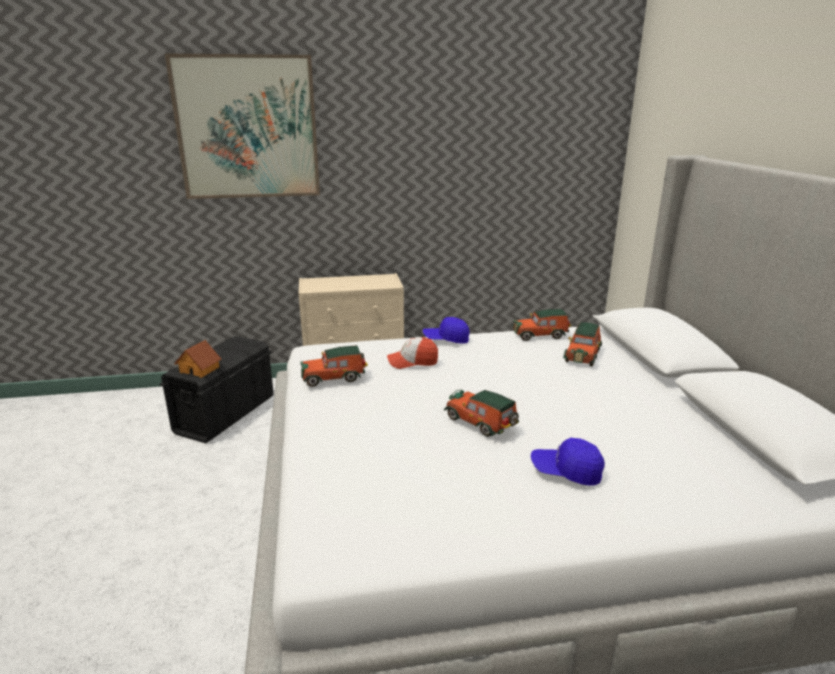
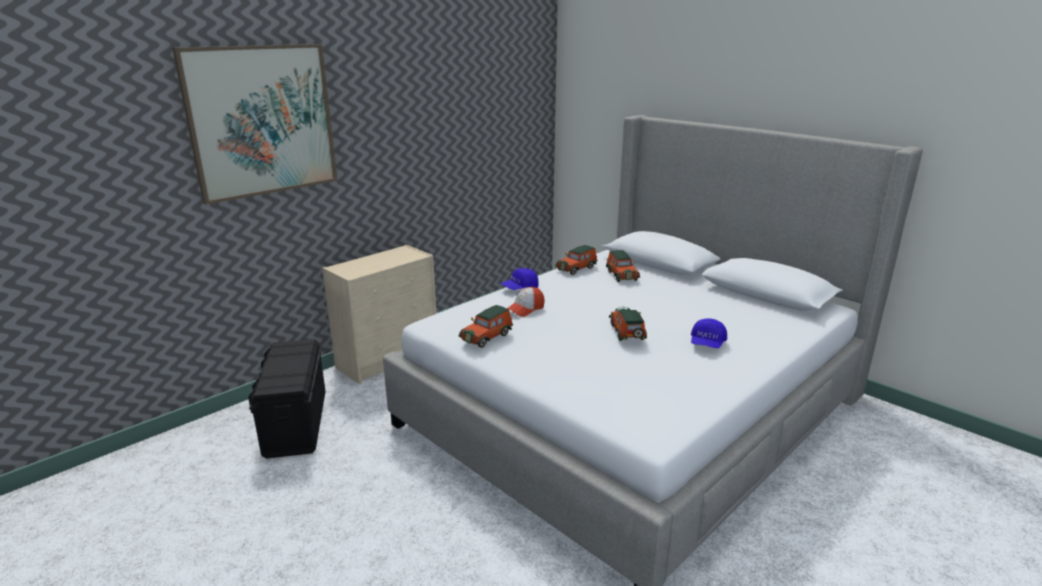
camera: 35 degrees left, 0 degrees up
toy house [174,340,221,378] -> none
toy car [444,390,519,437] -> toy car turned 75 degrees clockwise [609,307,647,341]
blue cap [531,438,605,486] -> blue cap turned 45 degrees counterclockwise [691,318,727,348]

